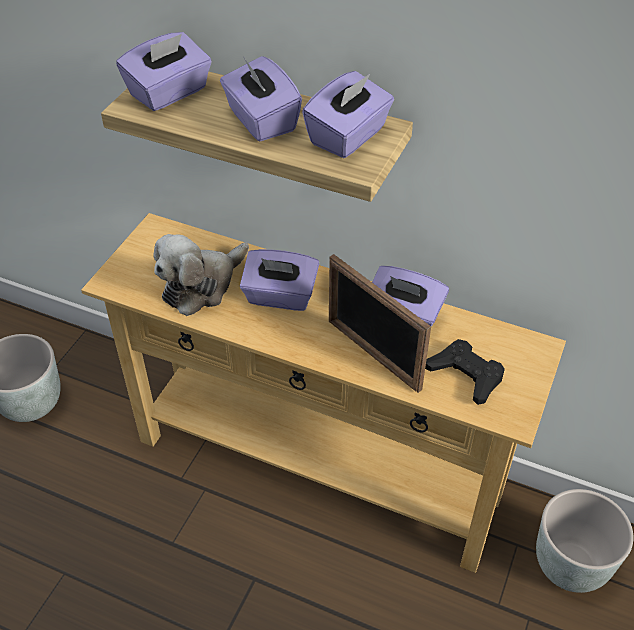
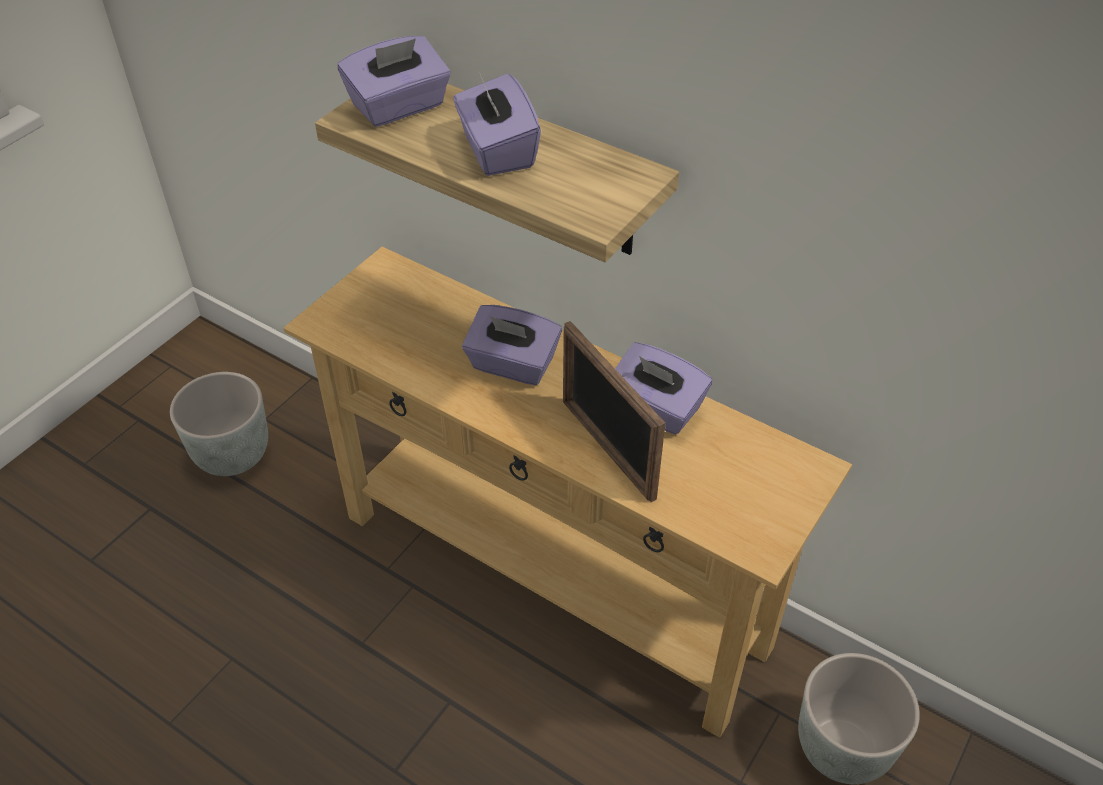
camera: 10 degrees right, 0 degrees up
plush toy [153,234,249,316] -> none
purple tissue box [302,71,394,158] -> none
black game controller [425,339,505,405] -> none

